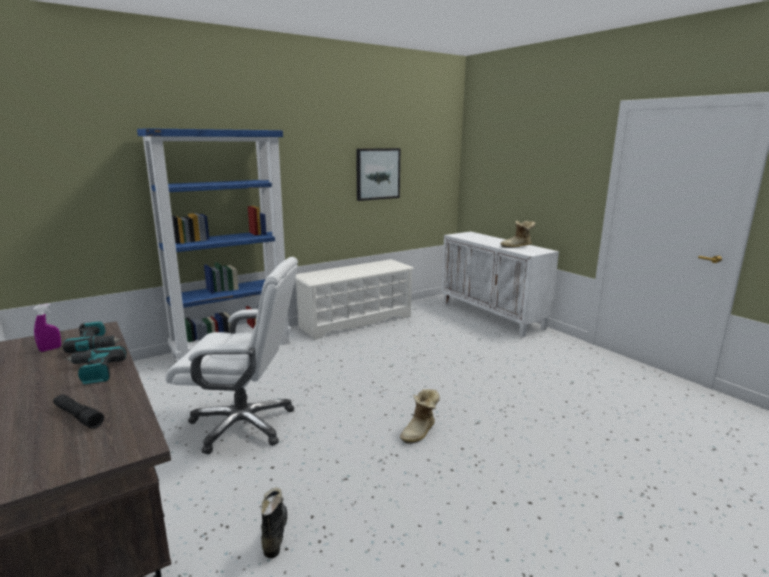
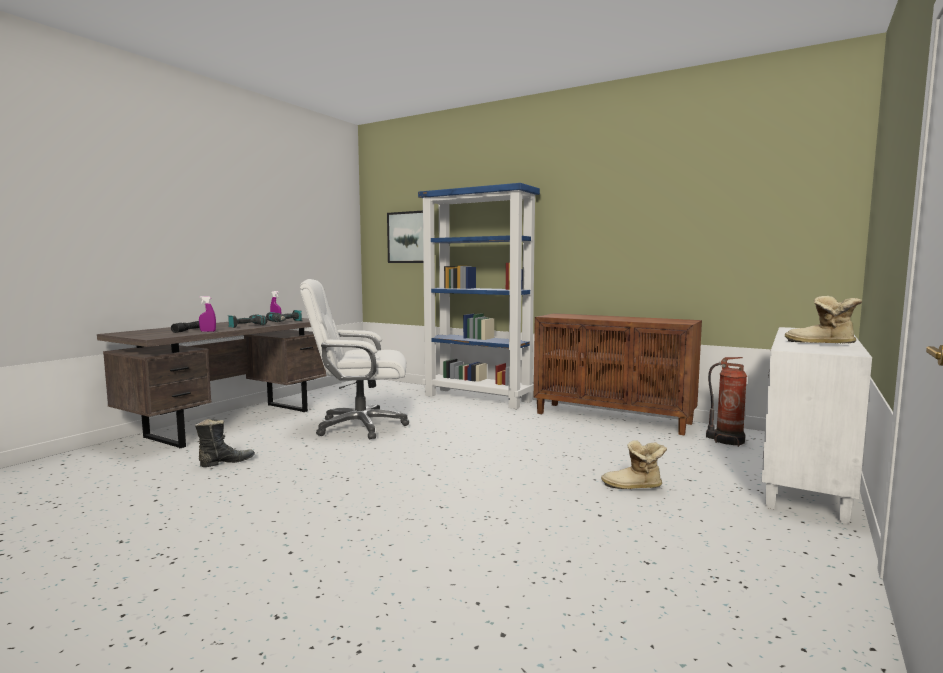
camera: 65 degrees right, 10 degrees down
white office chair [165,257,298,454] -> white office chair turned 105 degrees clockwise [300,279,409,439]
white shoe rack [295,259,414,340] -> brown cabinet [534,313,702,435]
picture [356,148,400,201] -> picture moved to [387,211,424,263]
boot [400,389,440,444] -> boot moved to [601,440,667,489]
none -> purple spray bottle [199,296,216,332]
none -> fire extinguisher [706,357,747,447]

